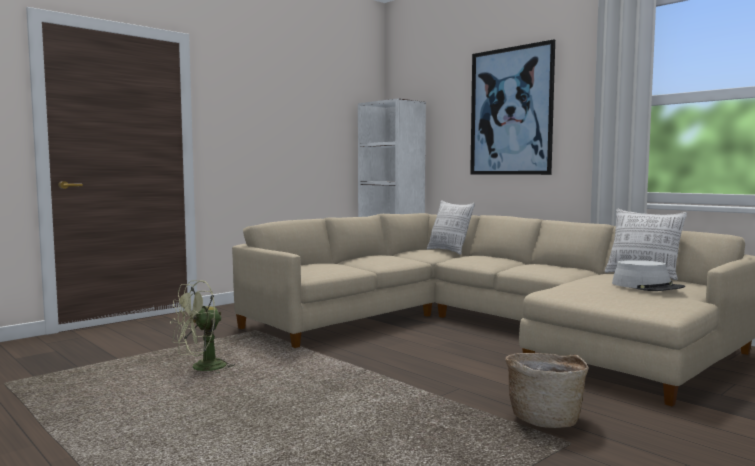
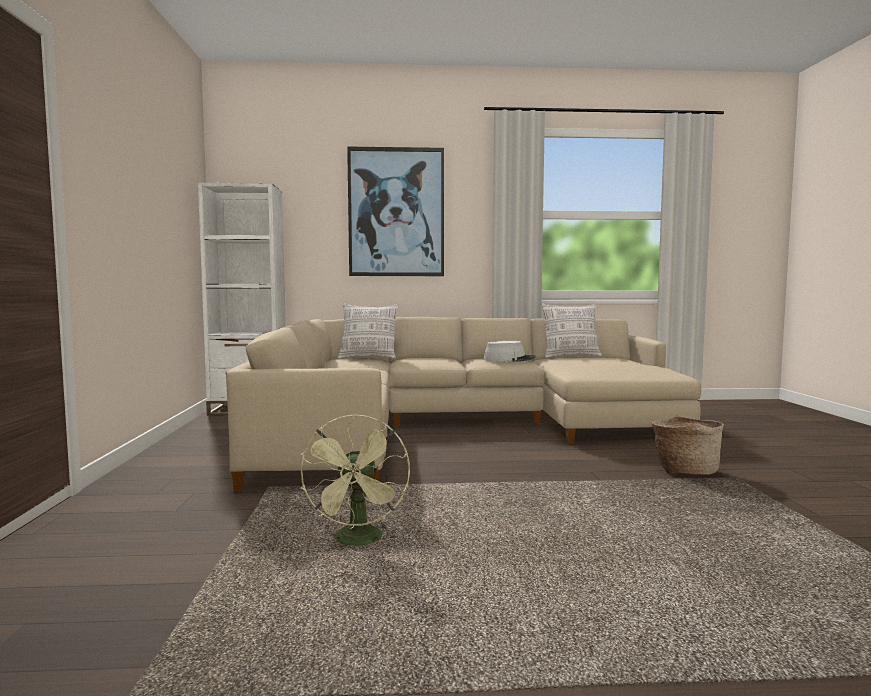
camera: 50 degrees left, 0 degrees up
grey hat [612,260,685,291] -> grey hat moved to [483,341,536,361]

